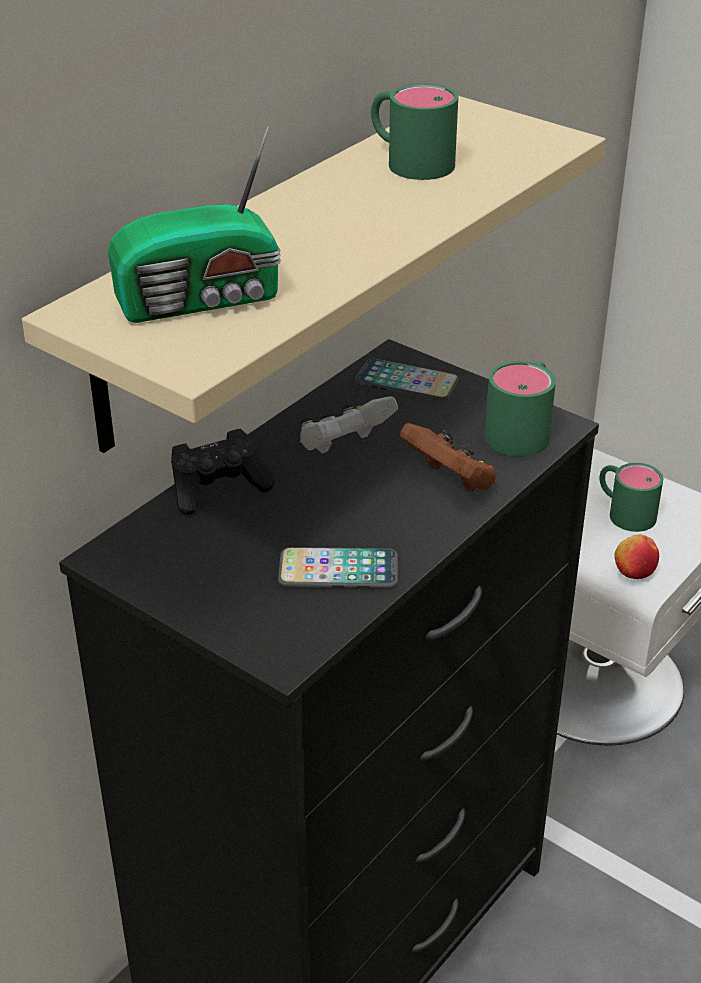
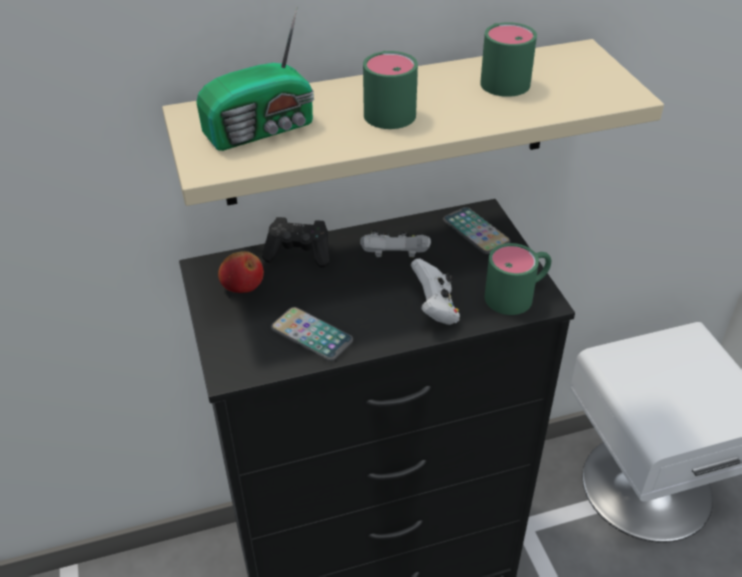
camera: 35 degrees right, 5 degrees up
radio [108,126,281,323] -> radio turned 45 degrees counterclockwise [196,6,314,151]
brown game controller [399,423,496,492] -> white game controller [411,259,460,325]
green mug [600,463,663,532] -> green mug moved to [363,51,418,129]
apple [614,534,659,579] -> apple moved to [218,251,264,293]

